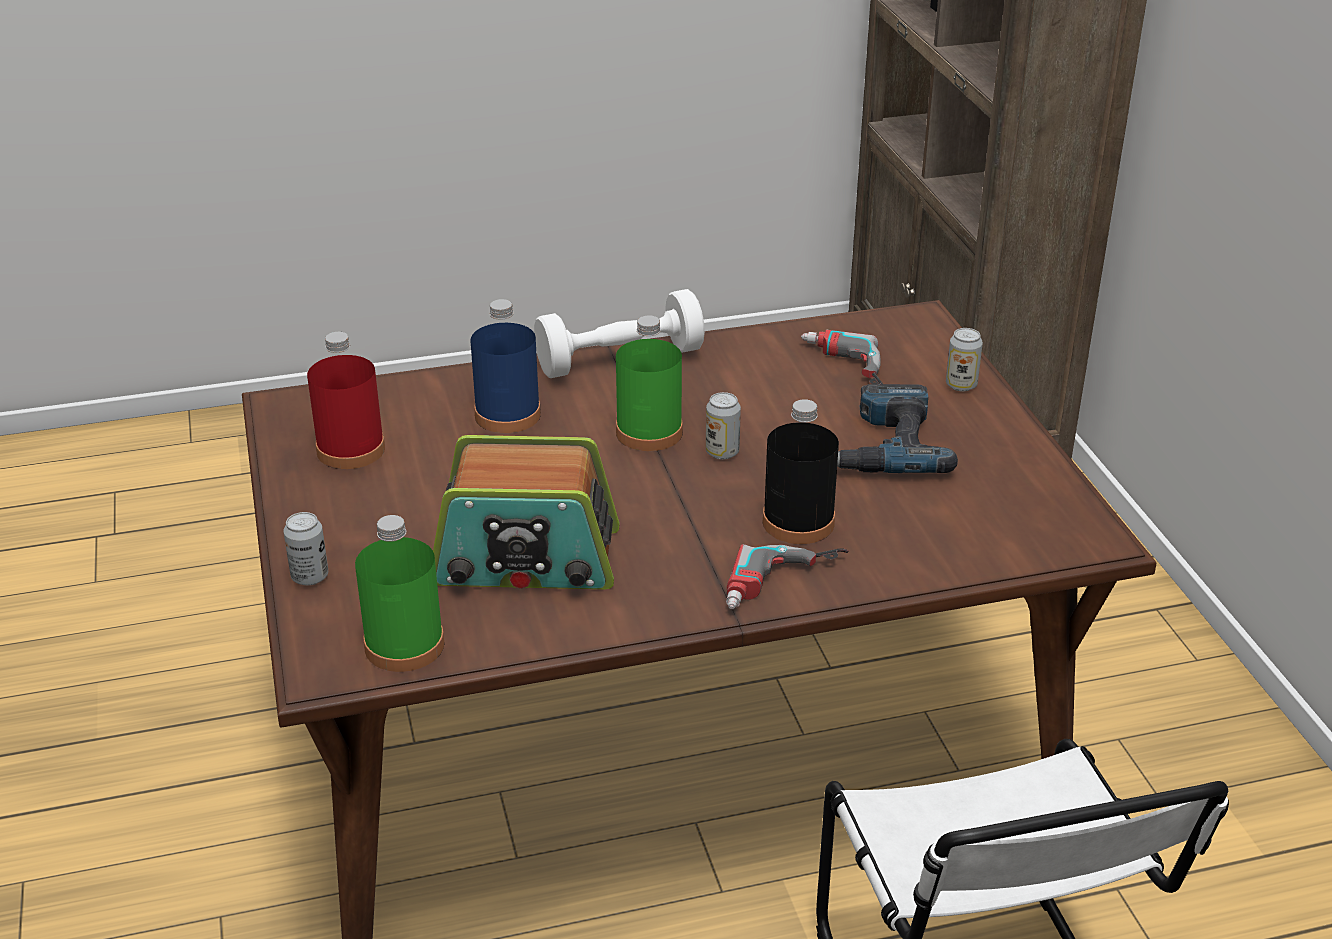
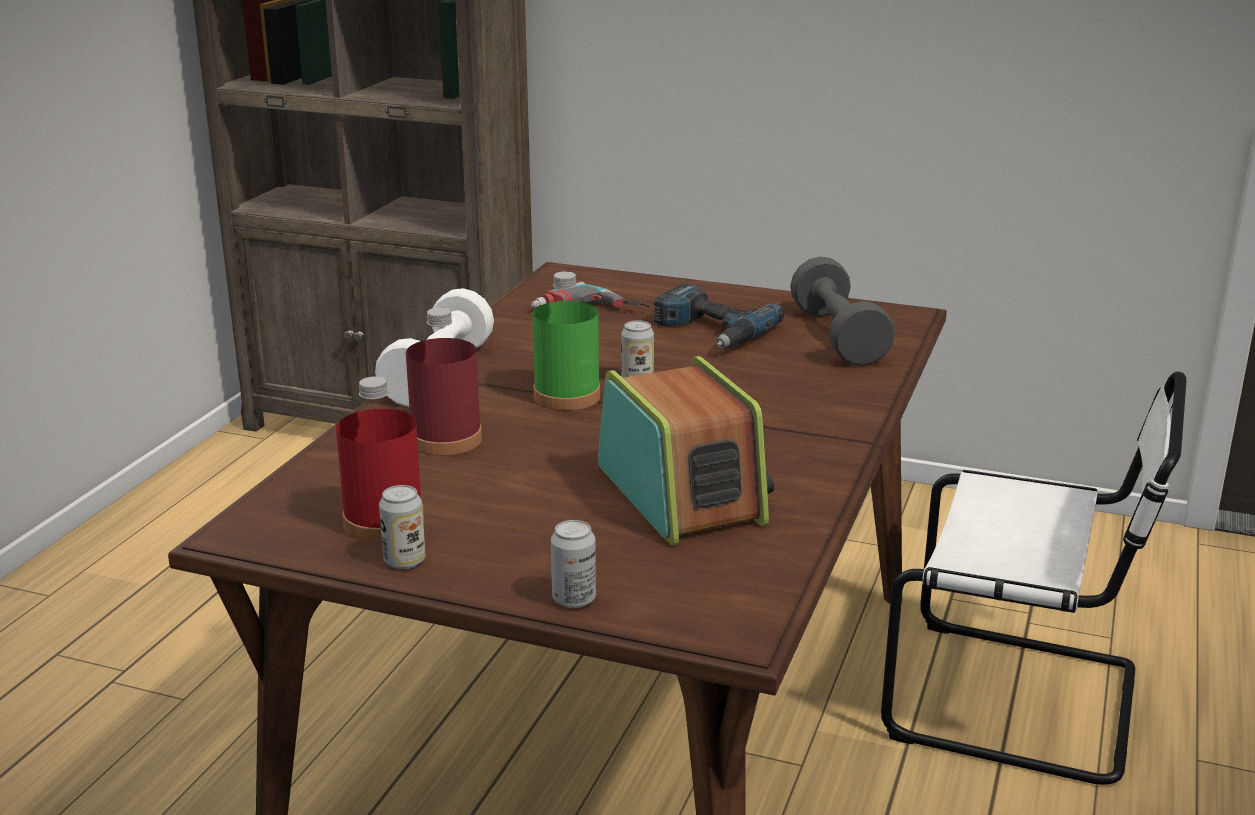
camera: 55 degrees left, 10 degrees down
green bottle [355,515,445,672] -> none
radio [433,435,619,589] -> radio turned 60 degrees counterclockwise [598,356,775,546]
blue bottle [470,299,541,433] -> red bottle [406,307,482,455]
power drill [726,544,849,609] -> none
black bottle [763,399,839,544] -> none
can [946,328,983,392] -> can moved to [379,485,425,569]
none -> grey dumbbell [790,257,895,366]

